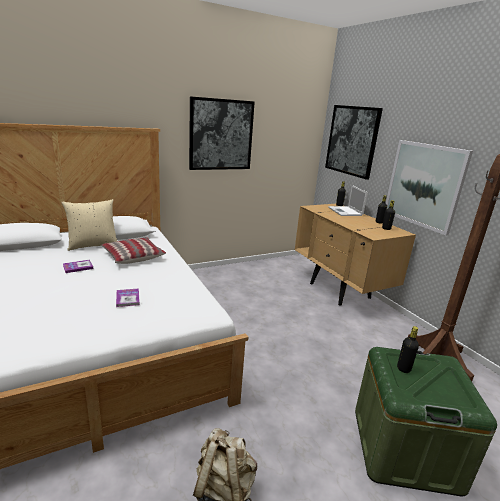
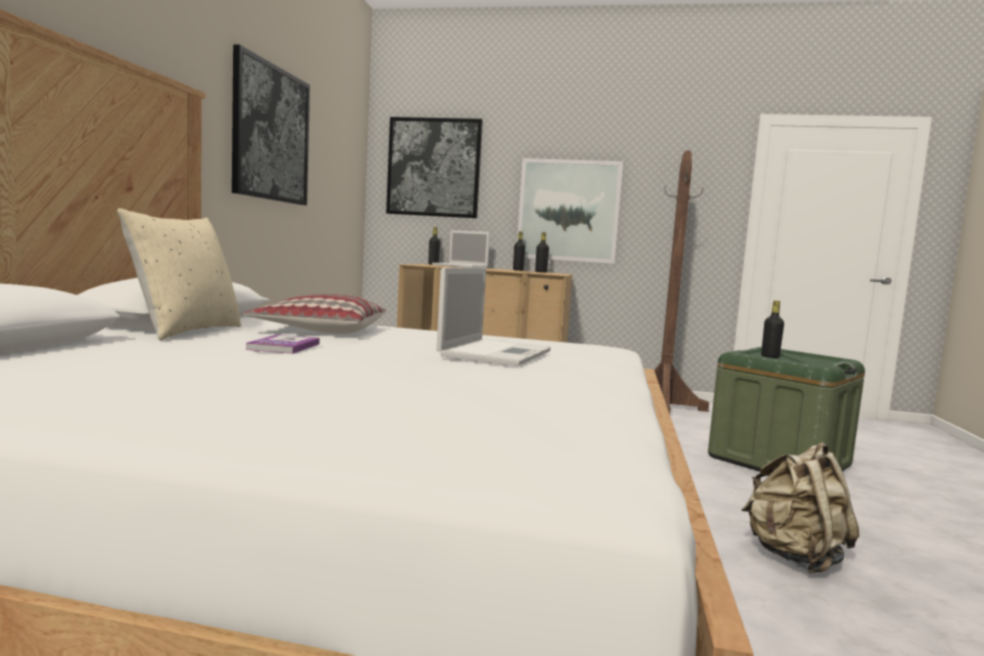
camera: 50 degrees left, 15 degrees down
book [116,288,140,307] -> laptop [437,268,551,366]

